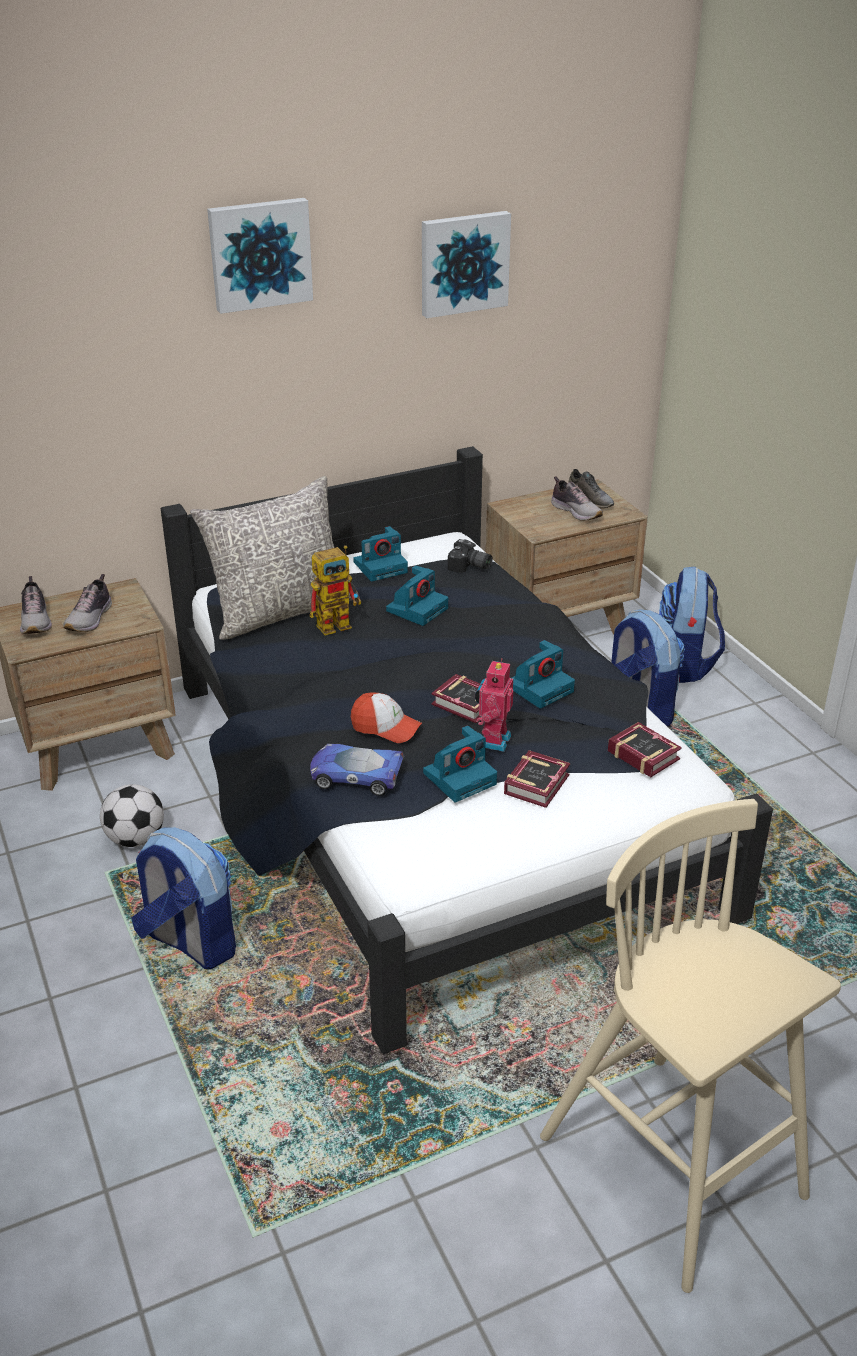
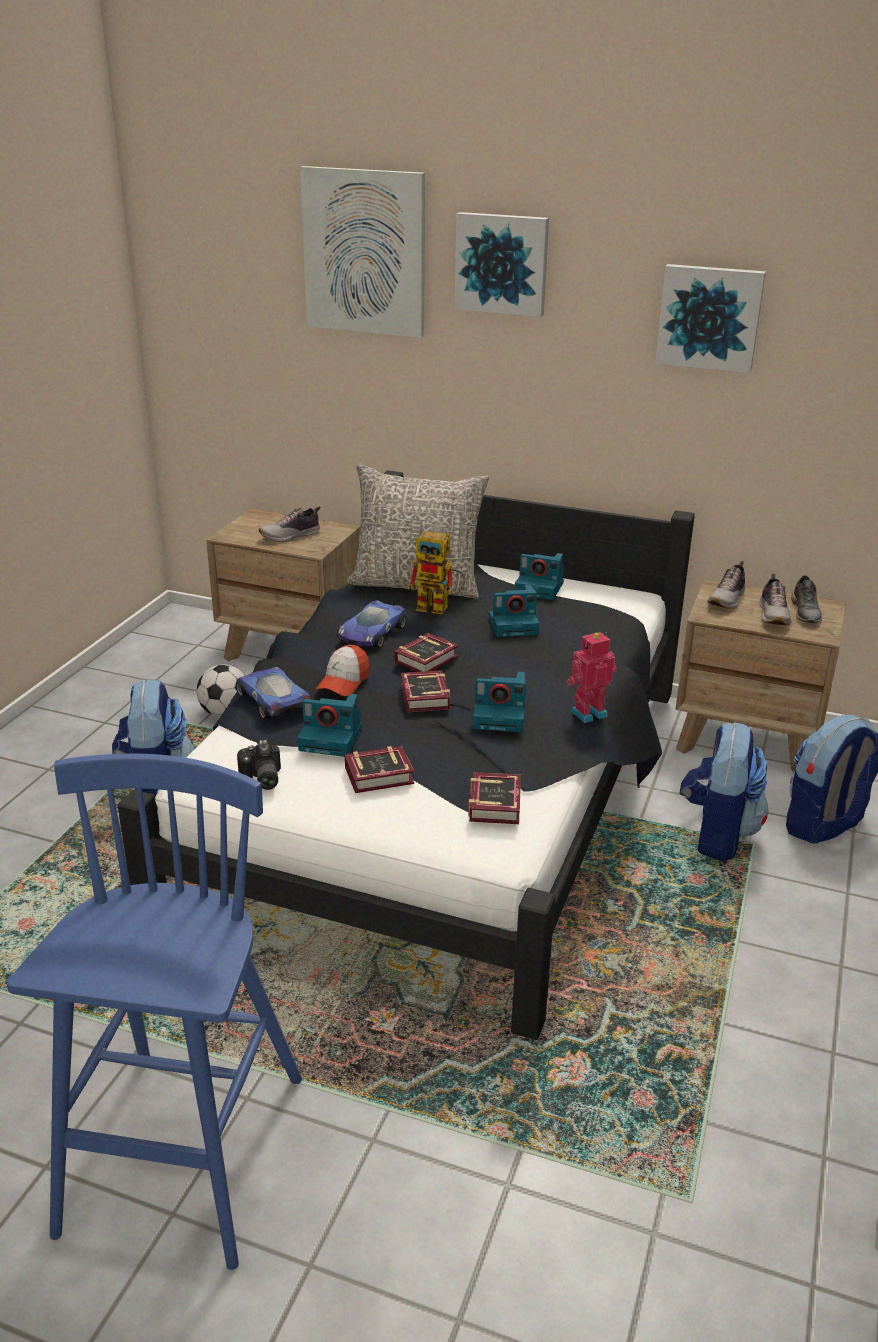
camera: 45 degrees right, 5 degrees down
shoe [20,576,52,634] -> shoe moved to [707,561,745,609]
cap [351,692,422,743] -> cap turned 45 degrees clockwise [316,645,370,696]
camera [448,539,493,573] -> camera moved to [237,739,281,790]
toy robot [475,658,513,752] -> toy robot moved to [566,632,617,723]
beige stool [540,799,841,1293] -> blue stool [7,754,302,1270]
none -> picture [300,166,425,338]
none -> toy car [337,600,407,648]
none -> book [394,633,458,672]

